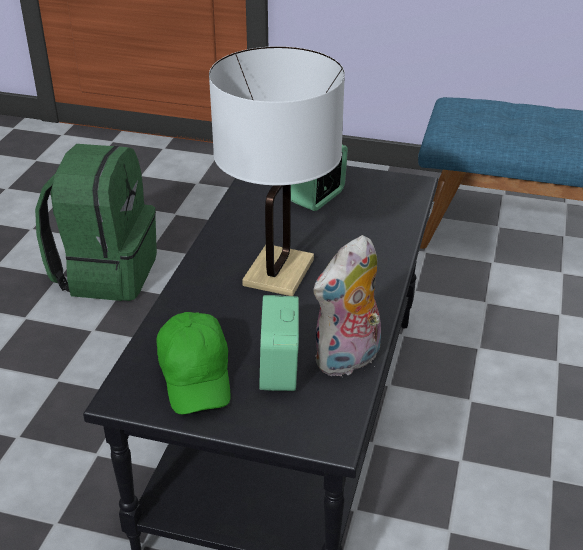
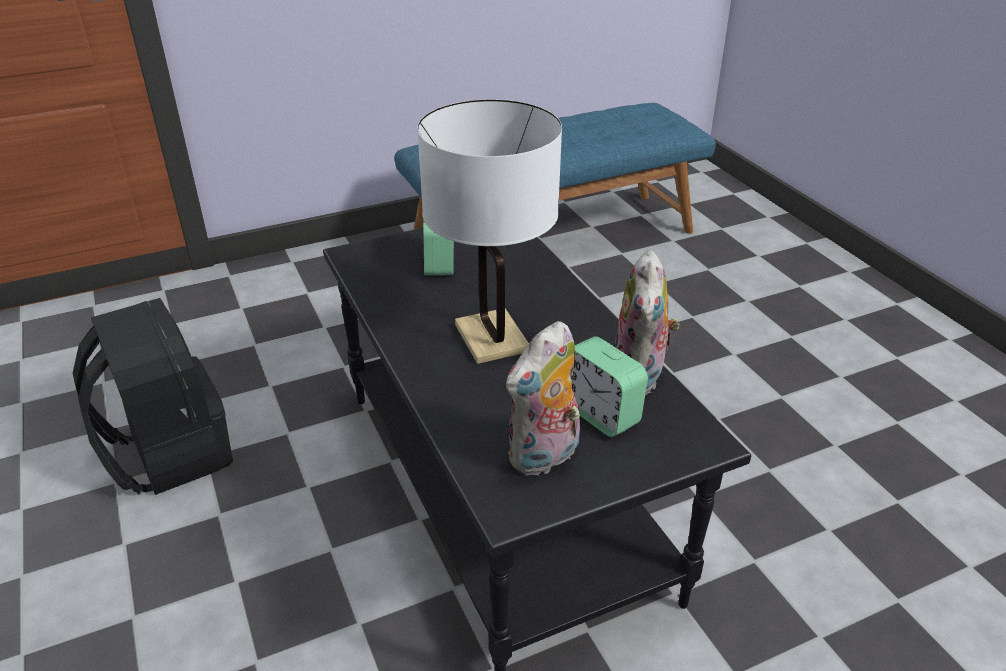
camera: 40 degrees left, 0 degrees up
green backpack [35,144,157,301] -> black backpack [73,298,233,495]
green cap [157,312,231,415] -> plush toy [506,321,580,477]

